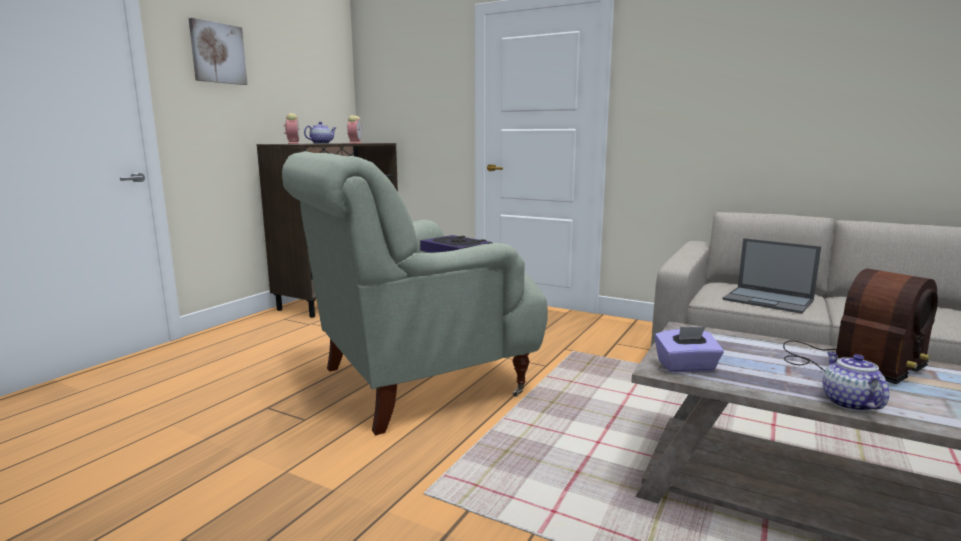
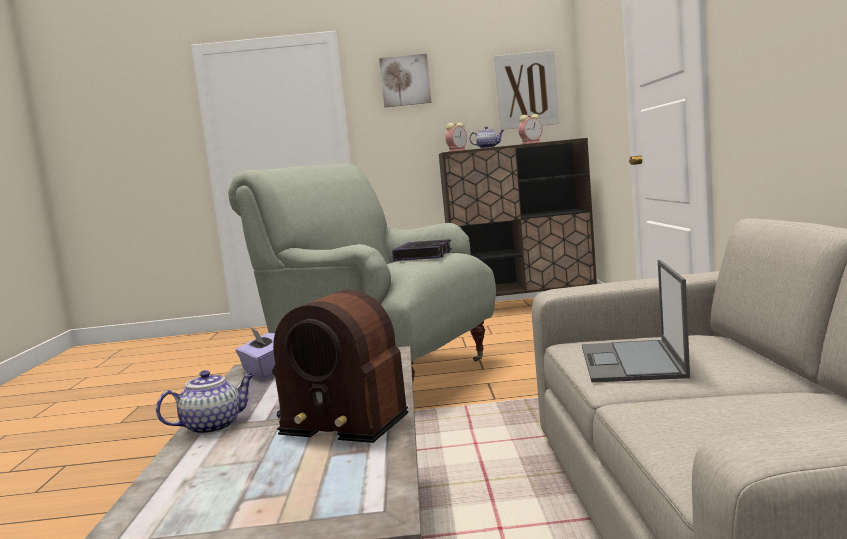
camera: 60 degrees right, 5 degrees down
none -> picture [494,50,559,130]

